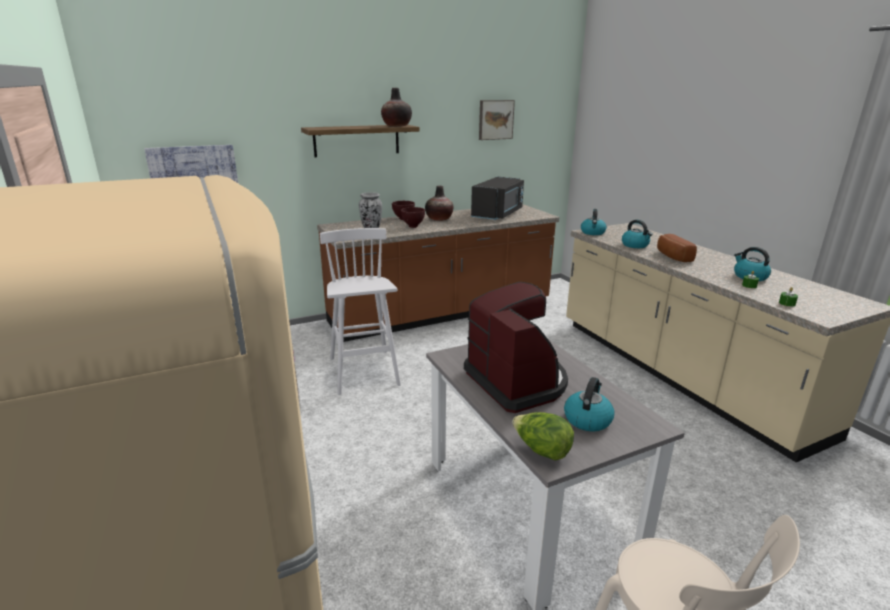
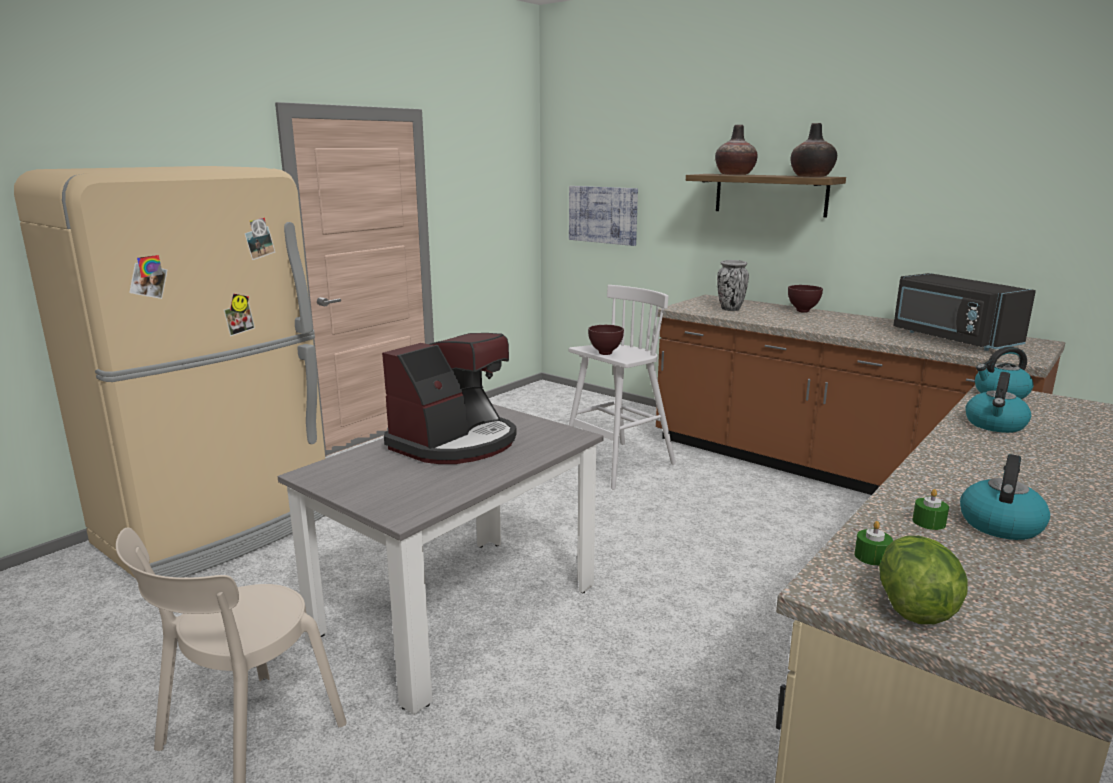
camera: 65 degrees right, 5 degrees down
brown bowl [401,207,425,228] -> brown bowl moved to [588,325,624,355]
vase [425,186,454,221] -> vase moved to [715,125,757,175]
black microwave [471,177,524,220] -> black microwave turned 60 degrees clockwise [893,273,1036,351]
picture [479,100,515,140] -> none
lettuce [512,412,574,460] -> lettuce moved to [879,536,968,624]
kettle [564,377,614,432] -> none
bread [657,234,697,262] -> none

